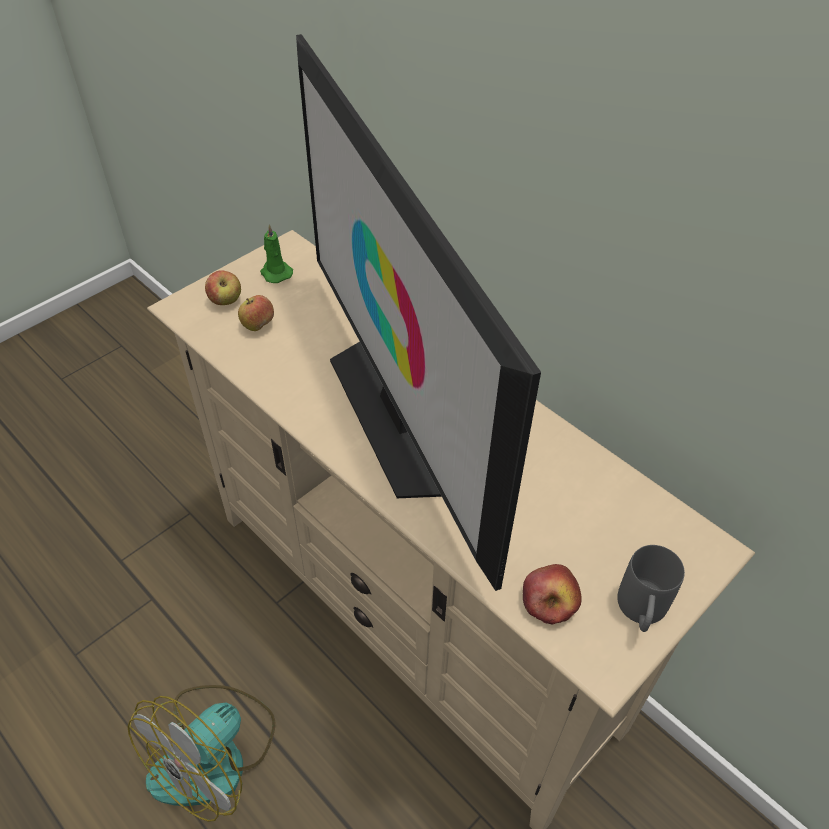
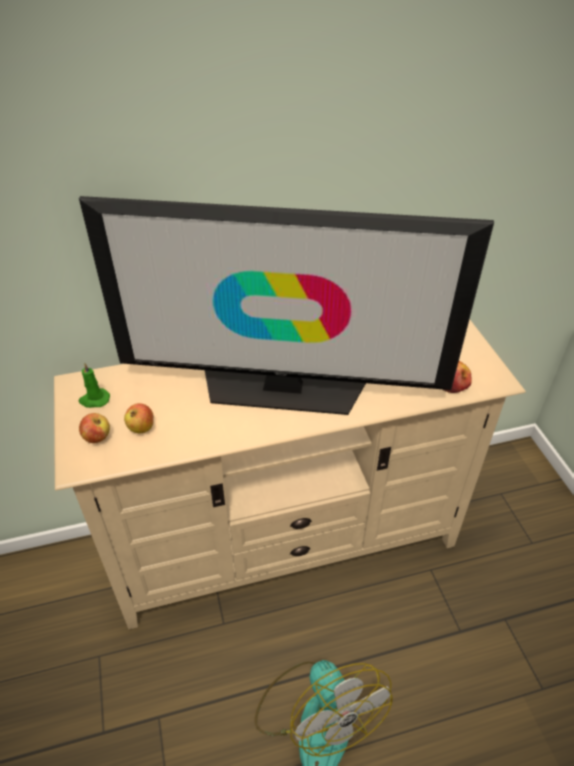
camera: 60 degrees left, 5 degrees down
grey mug [617,545,685,632] -> none

